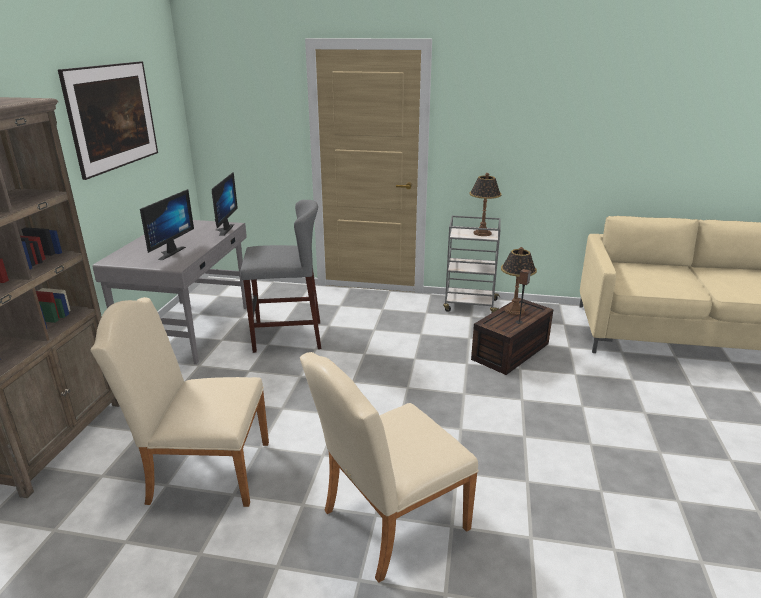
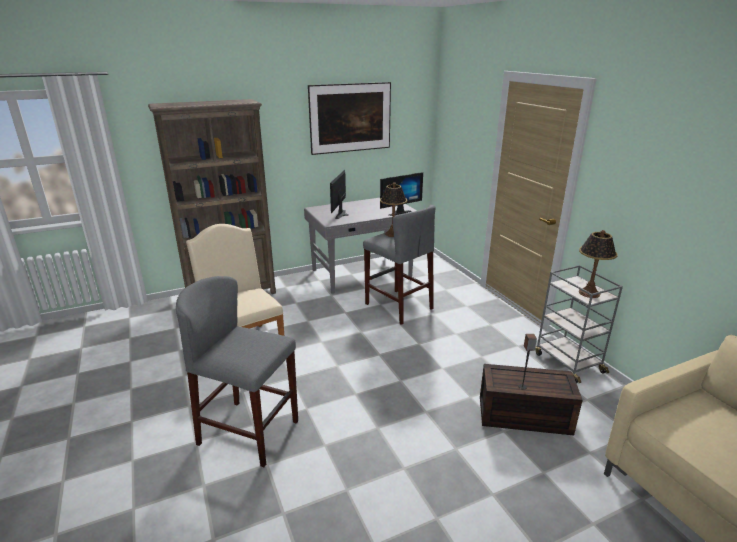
camera: 55 degrees right, 0 degrees up
monitor [140,189,194,260] -> monitor turned 120 degrees clockwise [330,170,349,219]
beige chair [300,352,479,583] -> grey stool [176,276,298,467]
table lamp [501,247,537,315] -> table lamp moved to [380,182,407,237]

